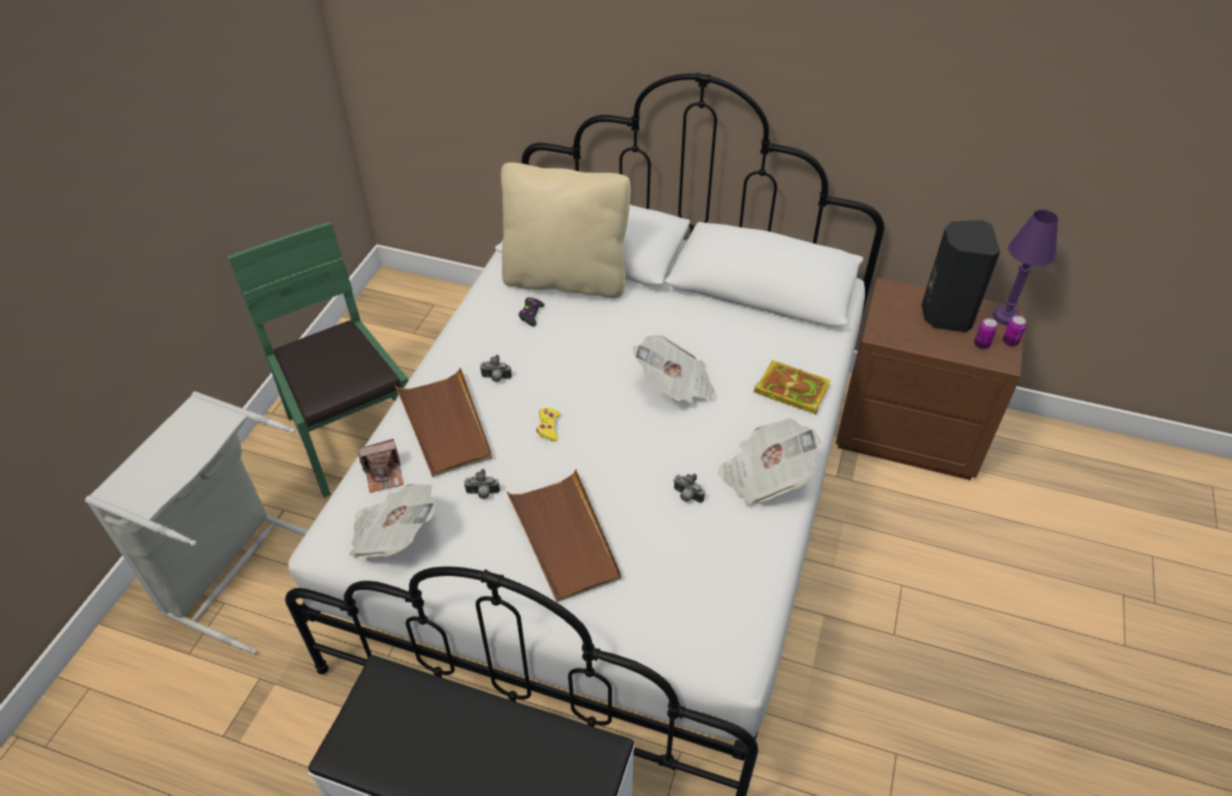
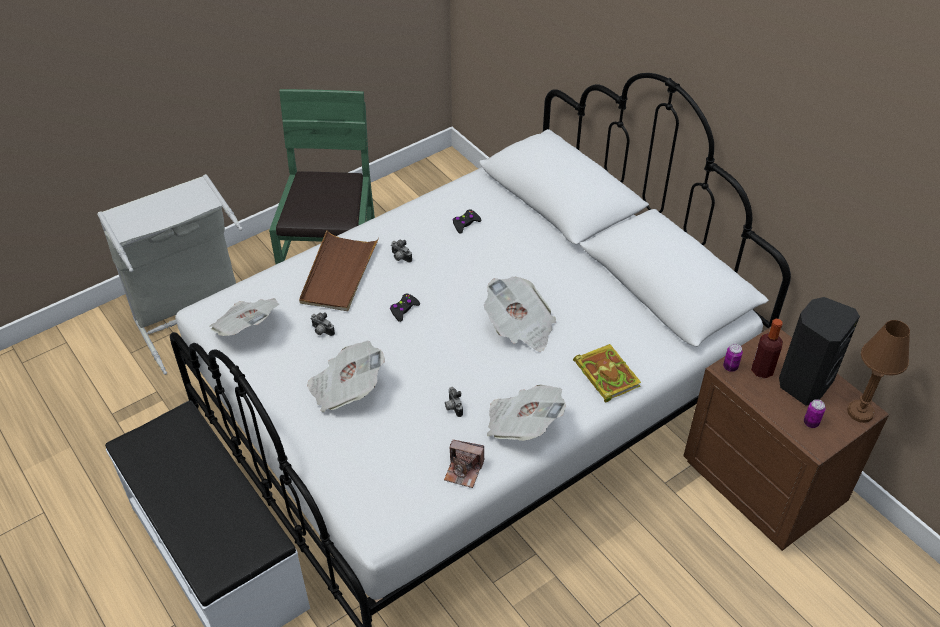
camera: 35 degrees right, 0 degrees up
camera [358,439,403,493] -> camera moved to [444,440,484,488]
beige pillow [501,162,631,298] -> none
brown tray [507,470,622,602] -> newspaper [307,341,385,412]
yellow game controller [536,408,561,441] -> black game controller [390,293,420,322]
purple table lamp [993,210,1058,325] -> brown table lamp [847,320,910,423]
can [1003,316,1026,346] -> can moved to [723,344,743,372]
none -> bottle [751,319,783,378]

